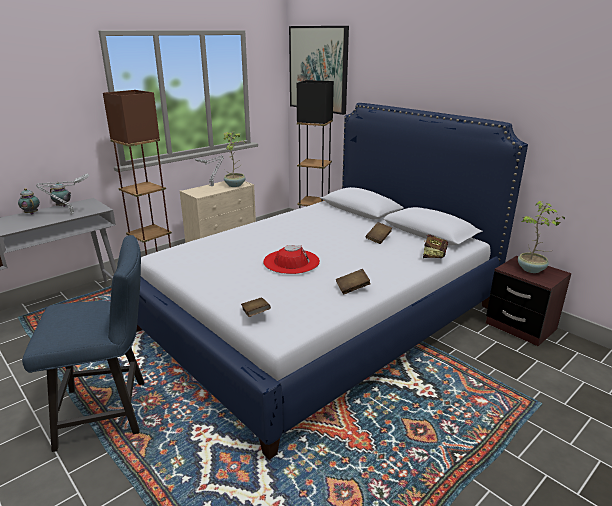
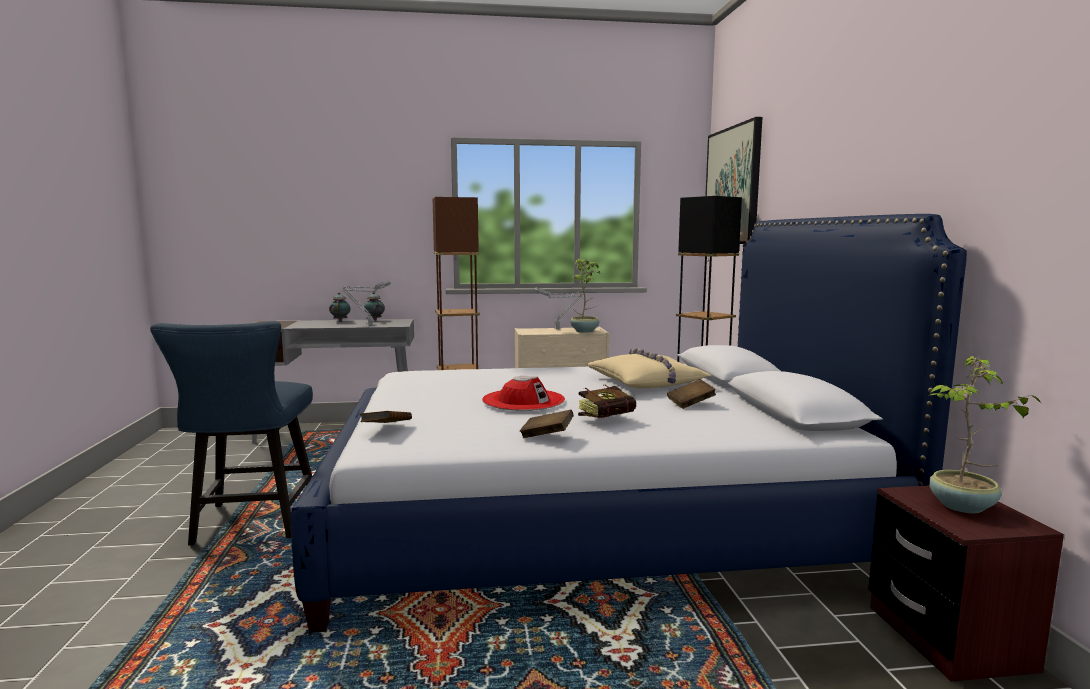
camera: 35 degrees right, 15 degrees down
blue chair [22,235,144,452] -> blue chair turned 60 degrees clockwise [150,321,313,546]
book [423,234,448,258] -> book moved to [578,385,636,418]
none -> beige pillow [586,348,711,388]

